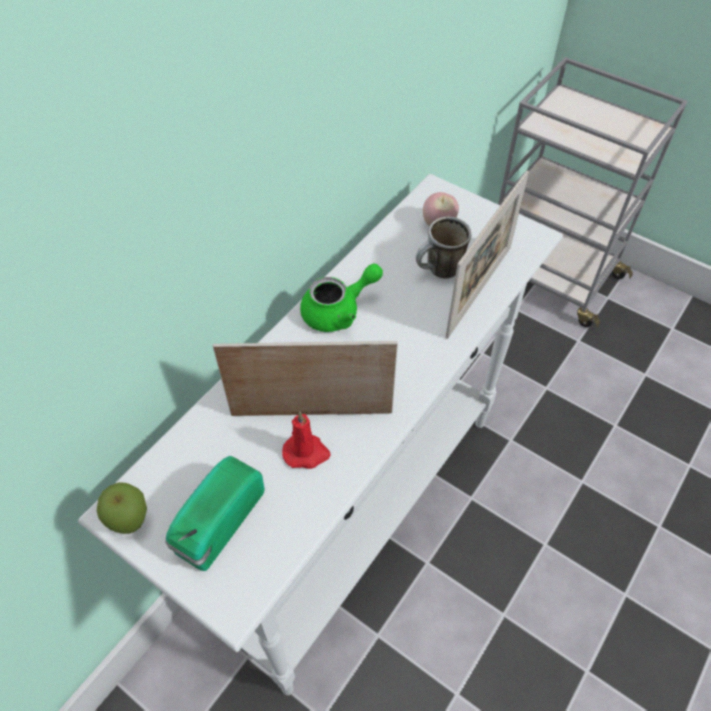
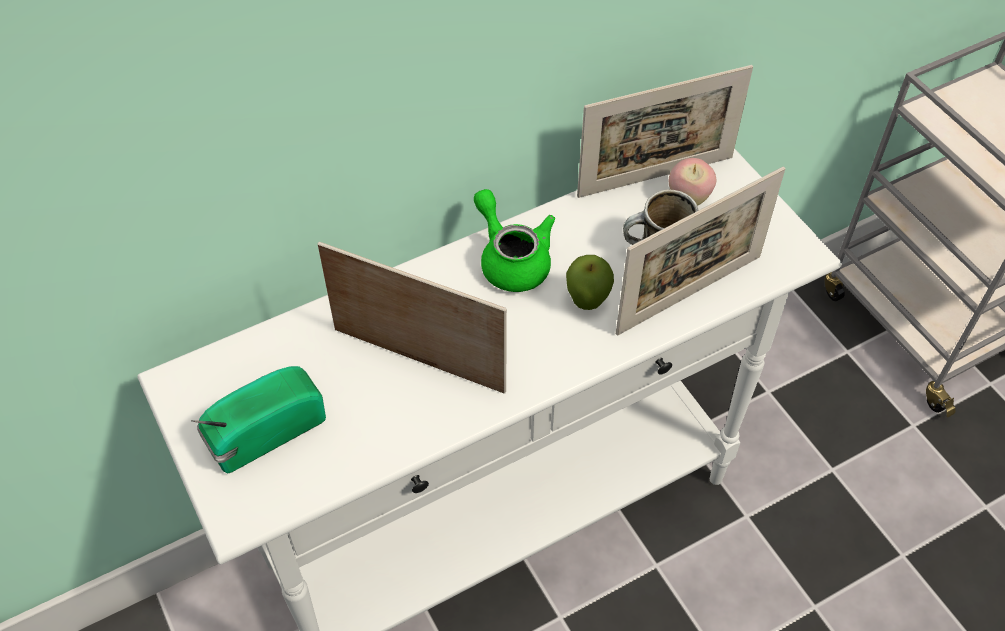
camera: 25 degrees right, 0 degrees up
apple [97,482,147,534] -> apple moved to [566,255,614,310]
red candle [282,412,331,469] -> none
green teapot [300,263,383,332] -> green teapot turned 120 degrees counterclockwise [474,189,555,292]
none -> picture frame [577,65,753,198]

